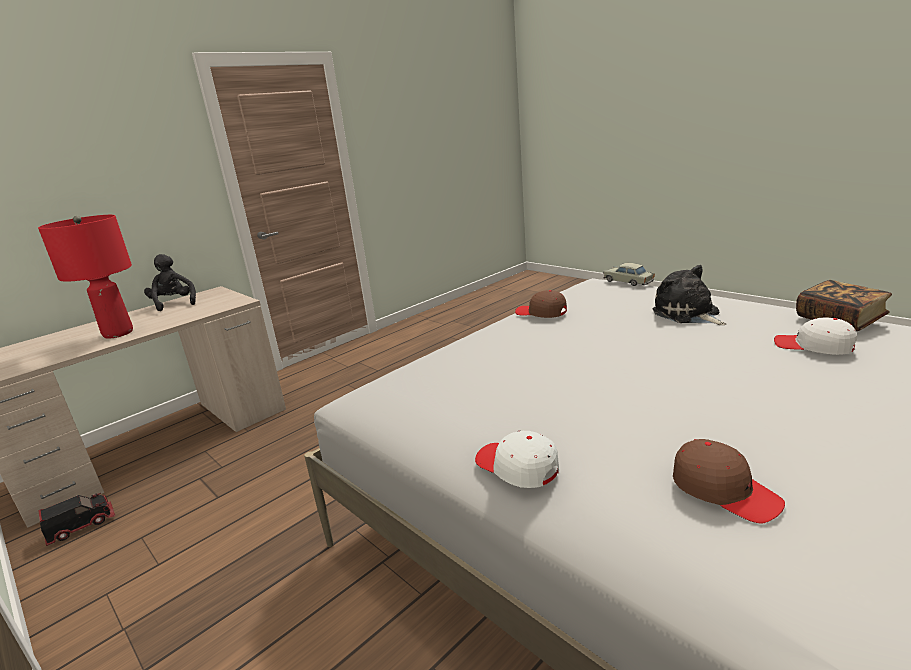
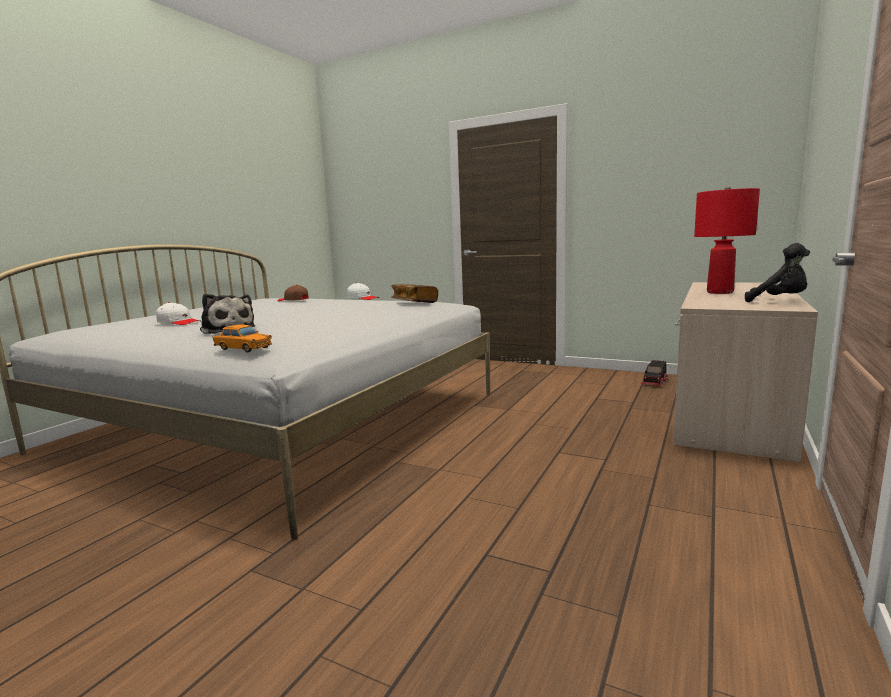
camera: 160 degrees right, 10 degrees down
brown cap [515,290,567,318] -> none
beige toy car [603,263,655,286] -> orange toy car [213,325,272,352]
book [796,280,892,331] -> book moved to [391,284,438,303]

